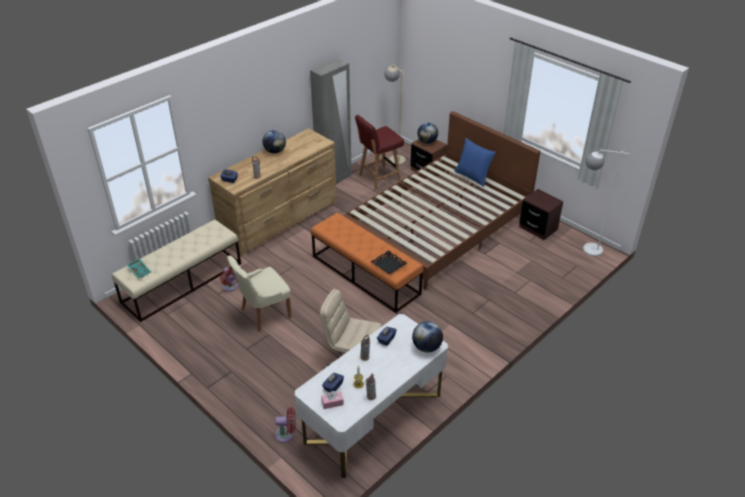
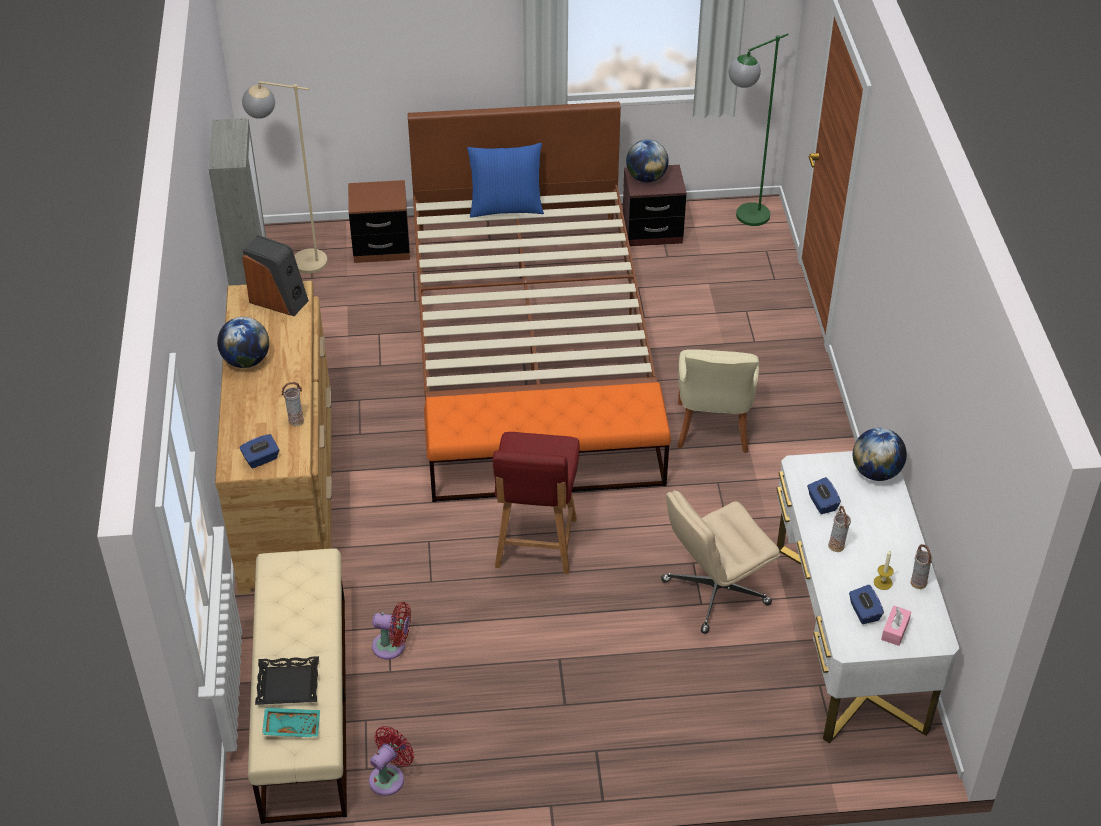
camera: 50 degrees left, 5 degrees up
beige chair [227,255,292,332] -> beige chair moved to [677,349,759,453]
red fan [275,408,296,443] -> red fan moved to [369,726,414,796]
red chair [355,115,404,190] -> red chair moved to [492,432,580,574]
black tray [370,250,407,275] -> black tray moved to [255,656,319,705]
globe [417,123,438,144] -> globe moved to [626,140,669,182]
white floor lamp [583,149,630,256] -> green floor lamp [729,33,789,226]
none -> speaker [242,235,309,316]

